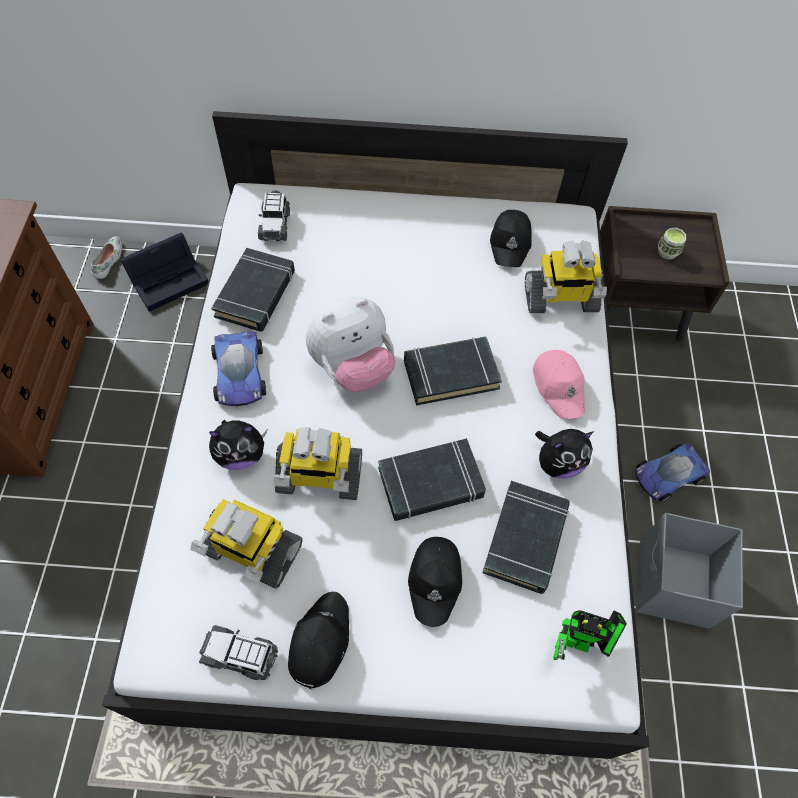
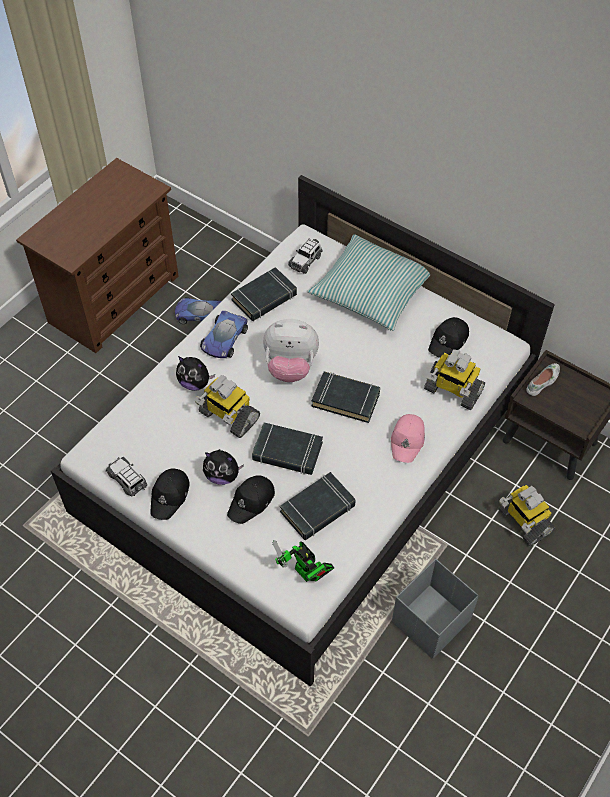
camera: 35 degrees right, 5 degrees down
white shoe [91,236,122,279] -> white shoe moved to [526,363,560,396]
black storage box [120,233,208,312] -> none
toy robot [190,499,303,589] -> toy robot moved to [498,485,555,546]
black cap [288,592,349,690] -> black cap turned 150 degrees clockwise [150,469,190,520]
plush toy [535,429,594,479] -> plush toy moved to [203,449,244,485]
toy car [635,443,710,502] -> toy car moved to [175,297,222,324]
cup [658,228,686,259] -> none
none -> pillow [308,234,430,331]

